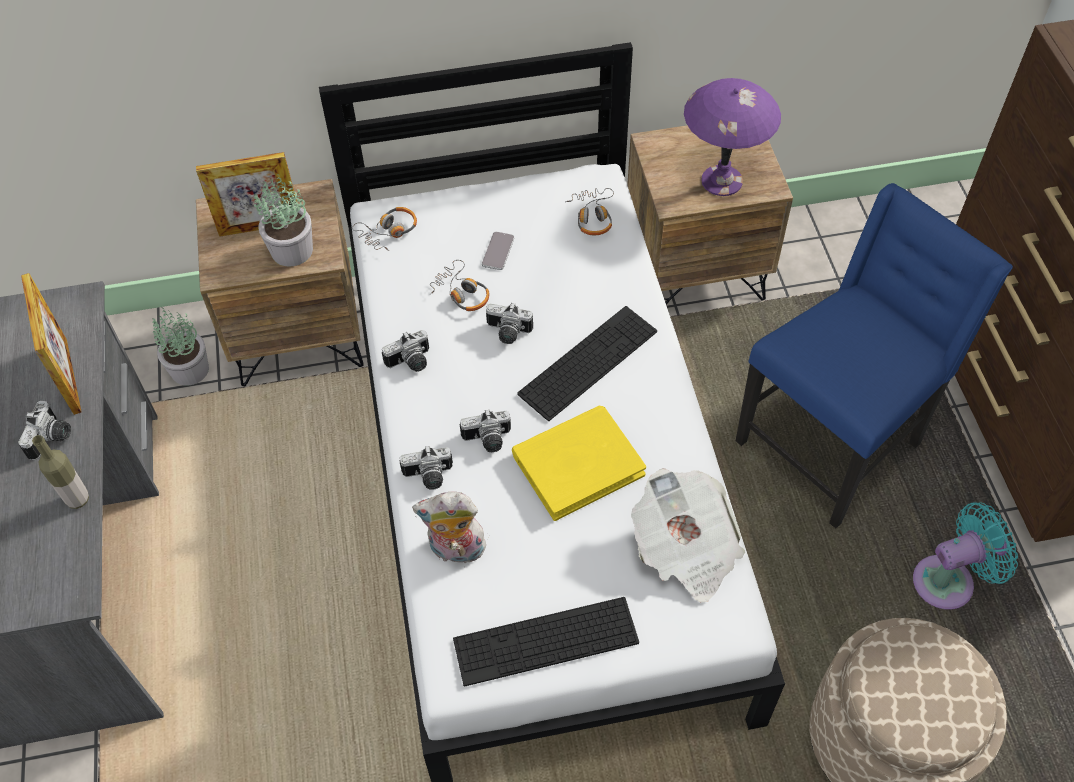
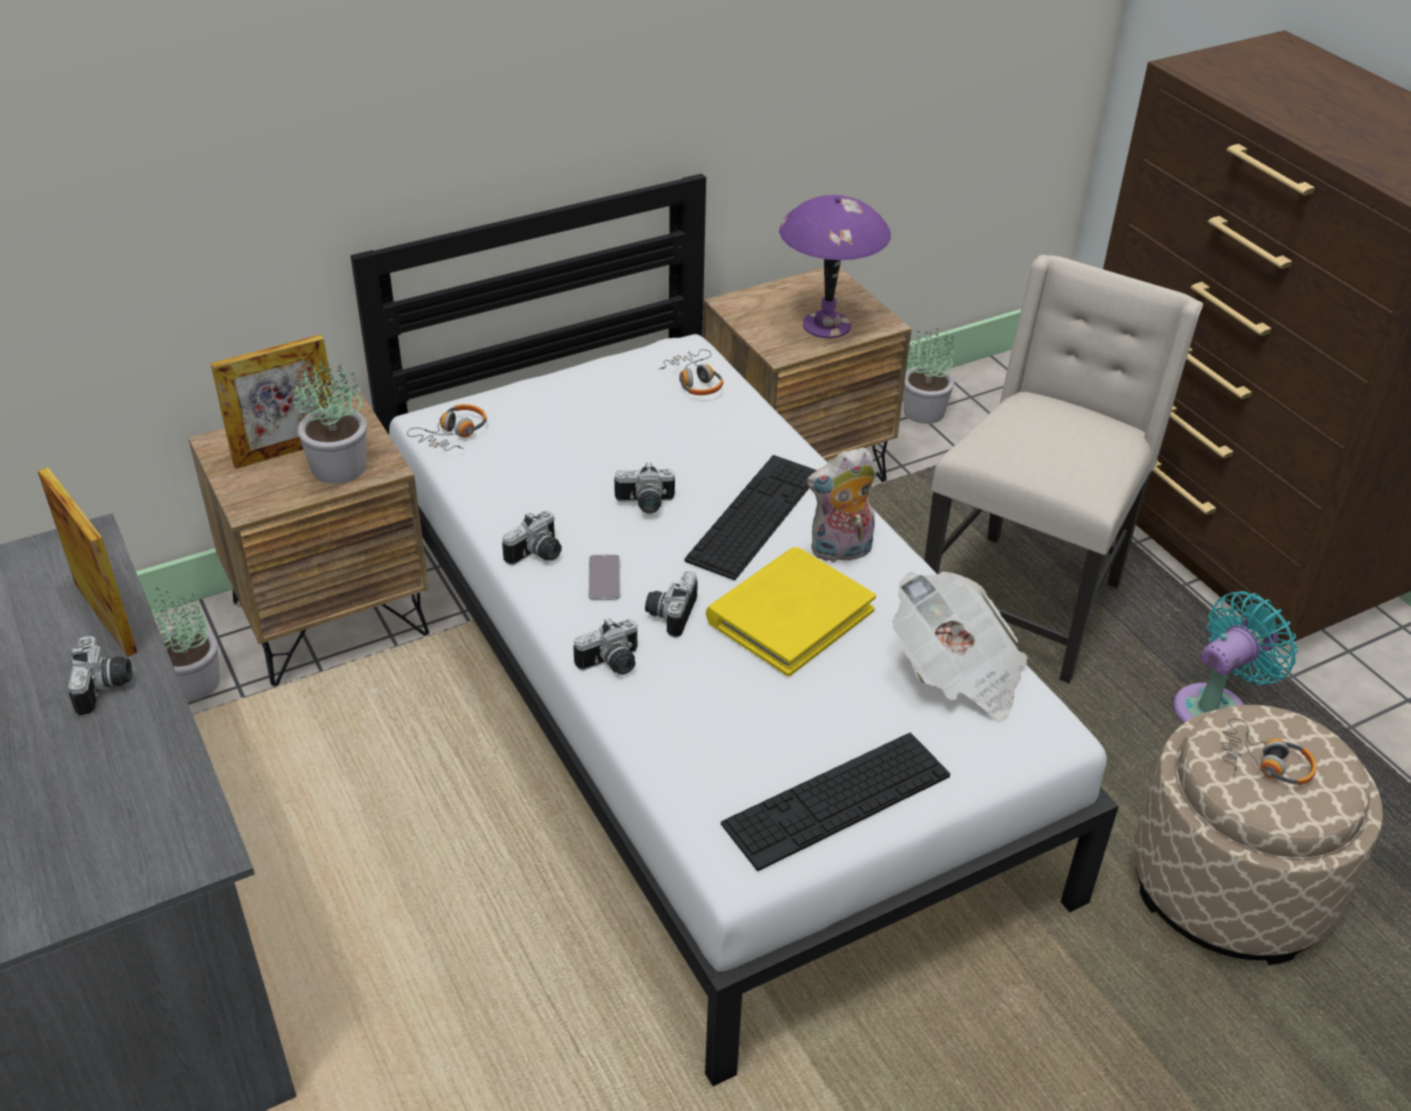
camera: 20 degrees left, 15 degrees down
bottle [32,435,89,509] -> none
plush toy [412,492,486,568] -> plush toy moved to [807,447,877,562]
headphones [429,260,489,311] -> headphones moved to [1221,718,1316,785]
camera [460,410,511,452] -> camera turned 135 degrees clockwise [645,571,698,638]
phone [482,232,514,270] -> phone moved to [588,554,620,600]
blue chair [736,183,1013,529] -> beige chair [924,255,1203,683]
none -> potted plant [903,328,954,424]

